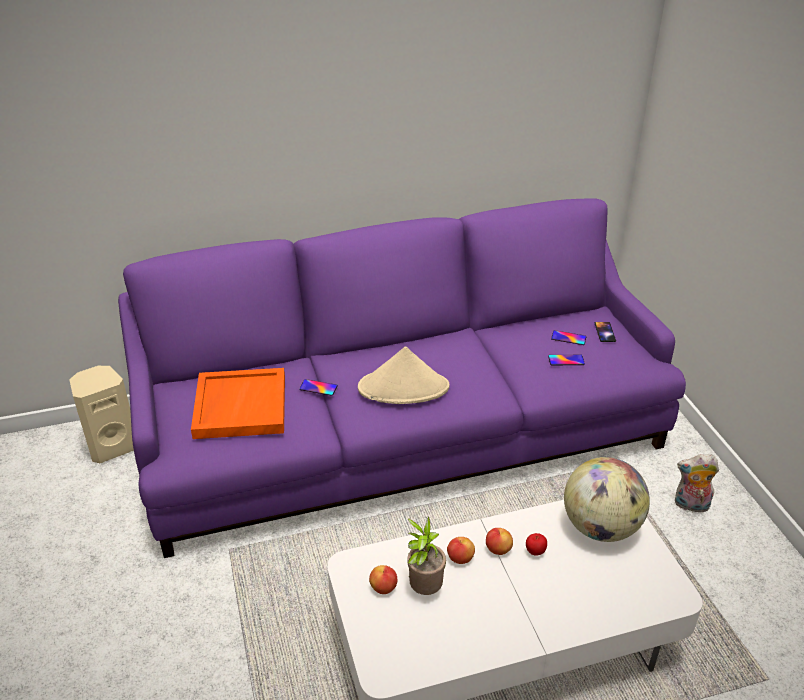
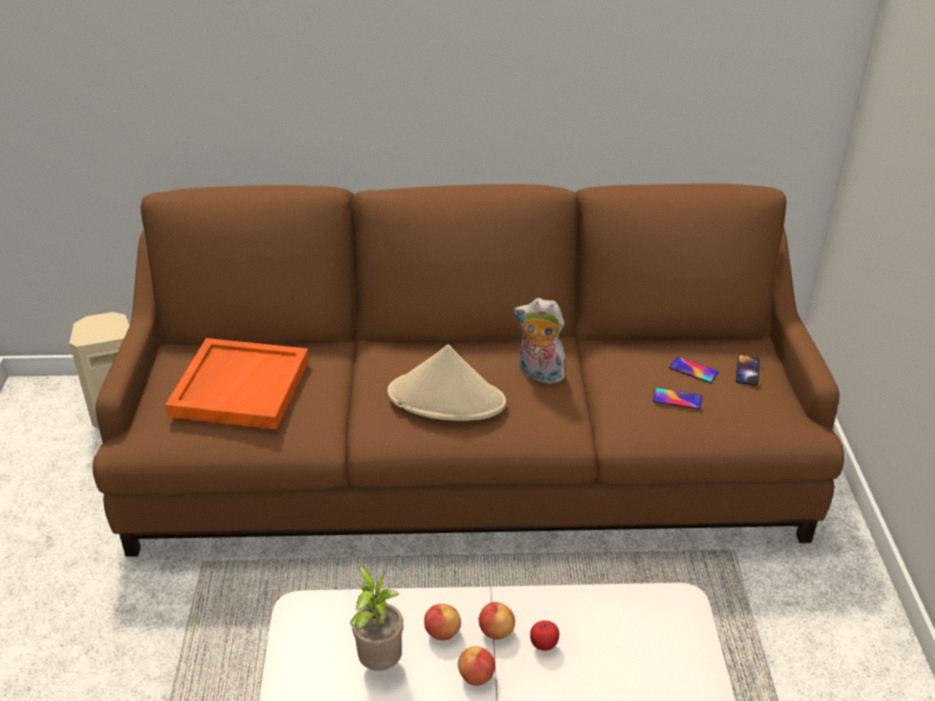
camera: 15 degrees right, 0 degrees up
purple sofa [118,198,686,558] -> brown sofa [93,183,844,557]
phone [299,379,338,396] -> none
apple [369,565,397,594] -> apple moved to [458,646,495,686]
globe [564,457,650,542] -> none
plush toy [675,454,719,513] -> plush toy moved to [514,298,565,386]

